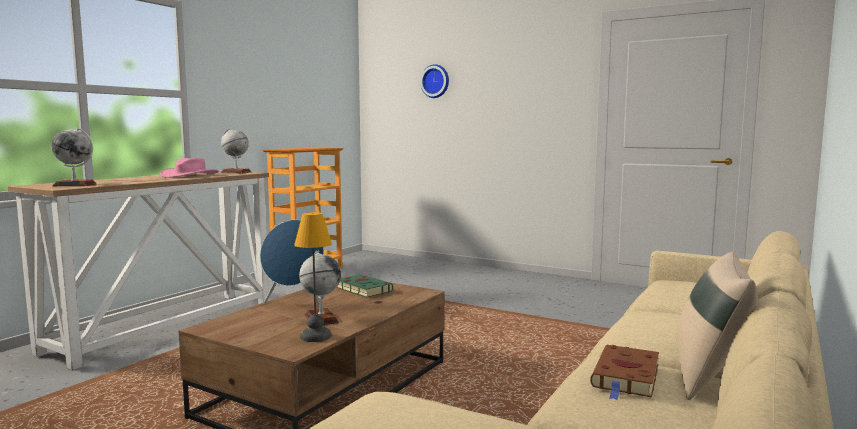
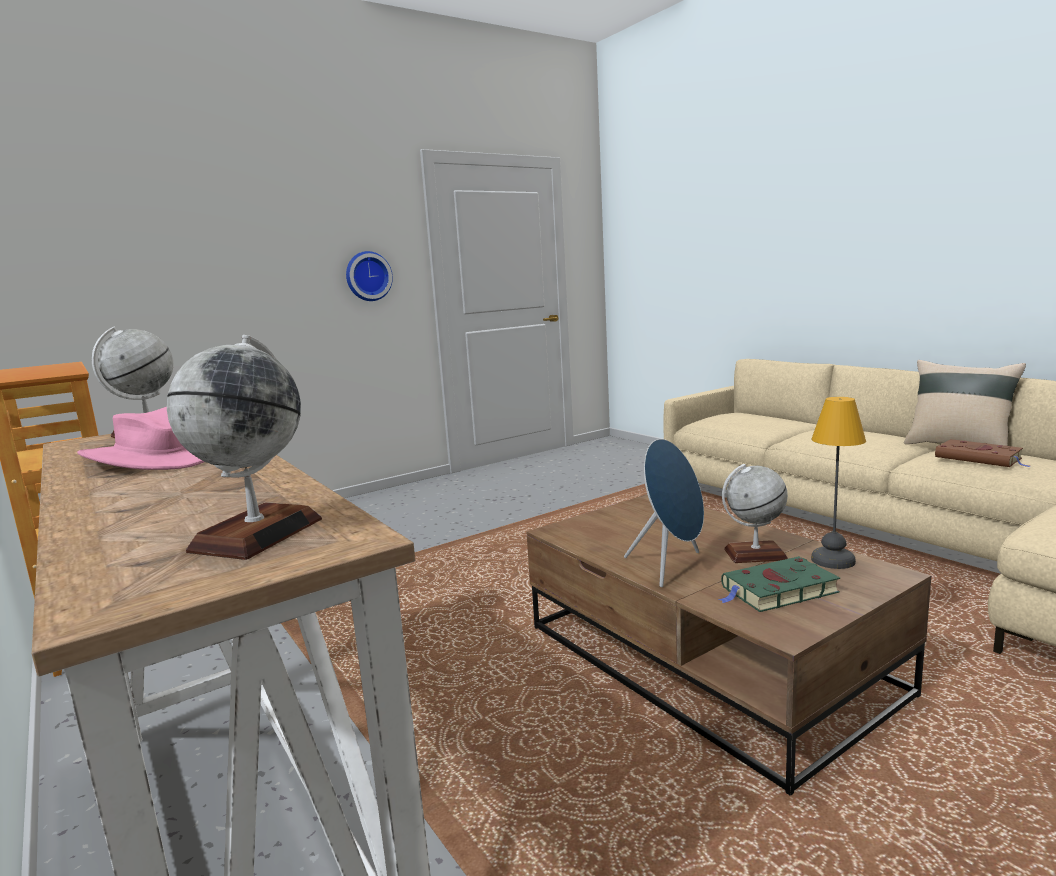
camera: 65 degrees left, 5 degrees up
green book [337,274,393,298] -> green book moved to [718,556,840,612]
wall clock [420,64,449,98] -> wall clock moved to [346,251,393,301]

